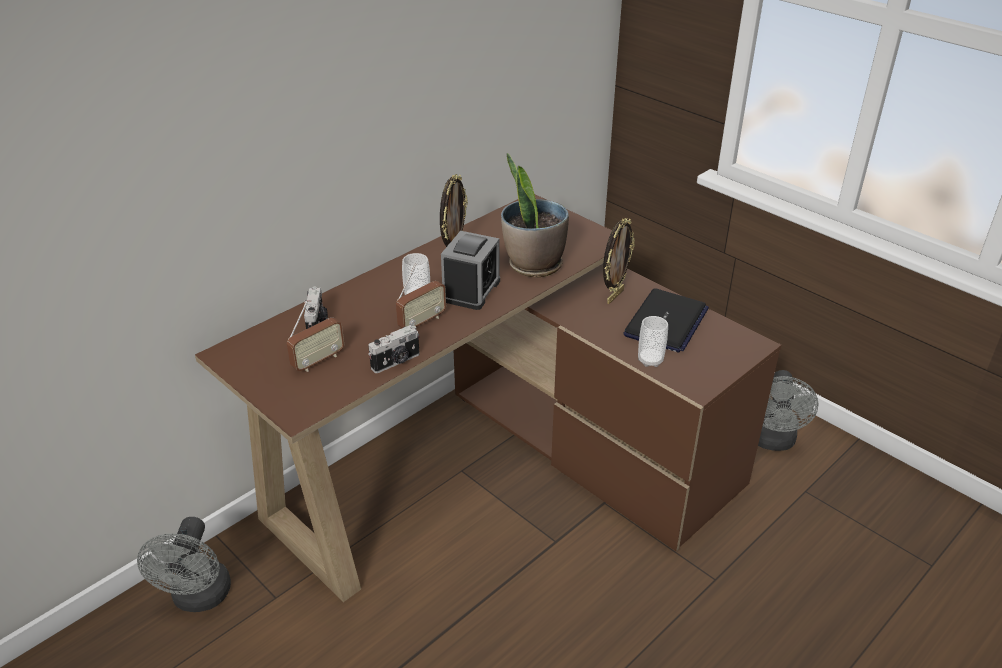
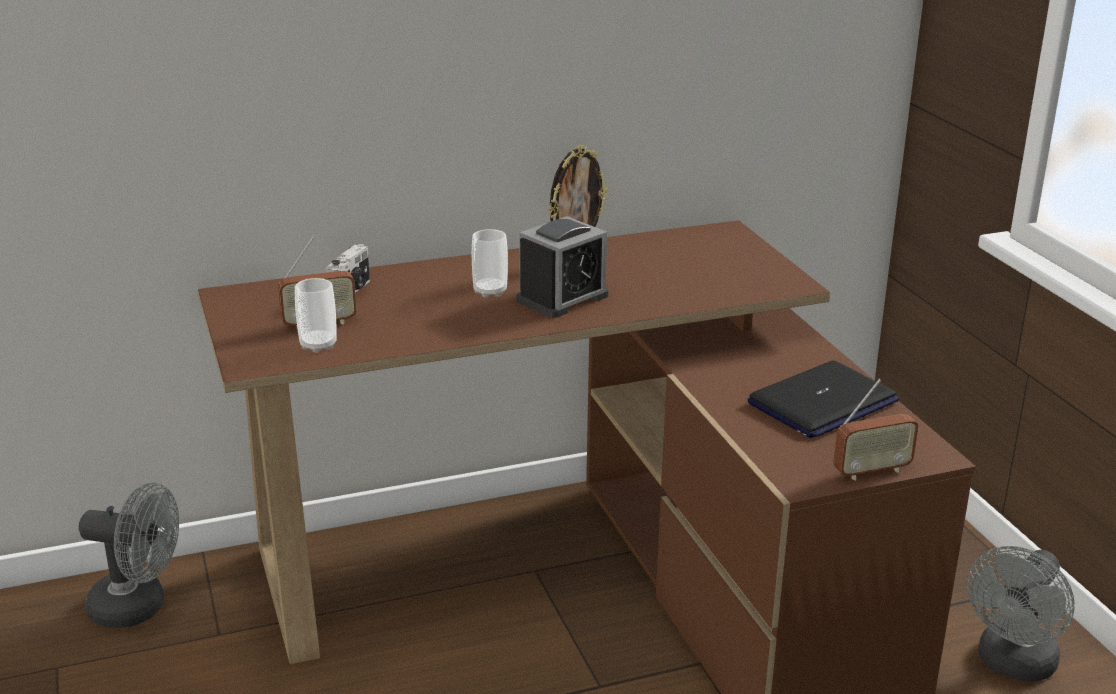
camera: 25 degrees right, 10 degrees down
grey fan [137,517,231,612] -> grey fan turned 105 degrees counterclockwise [79,483,179,628]
camera [368,325,420,373] -> none
radio [396,264,446,328] -> radio moved to [833,379,919,480]
potted plant [501,153,569,278] -> none
picture frame [603,218,635,304] -> none
cup [638,316,668,367] -> cup moved to [295,278,337,353]

